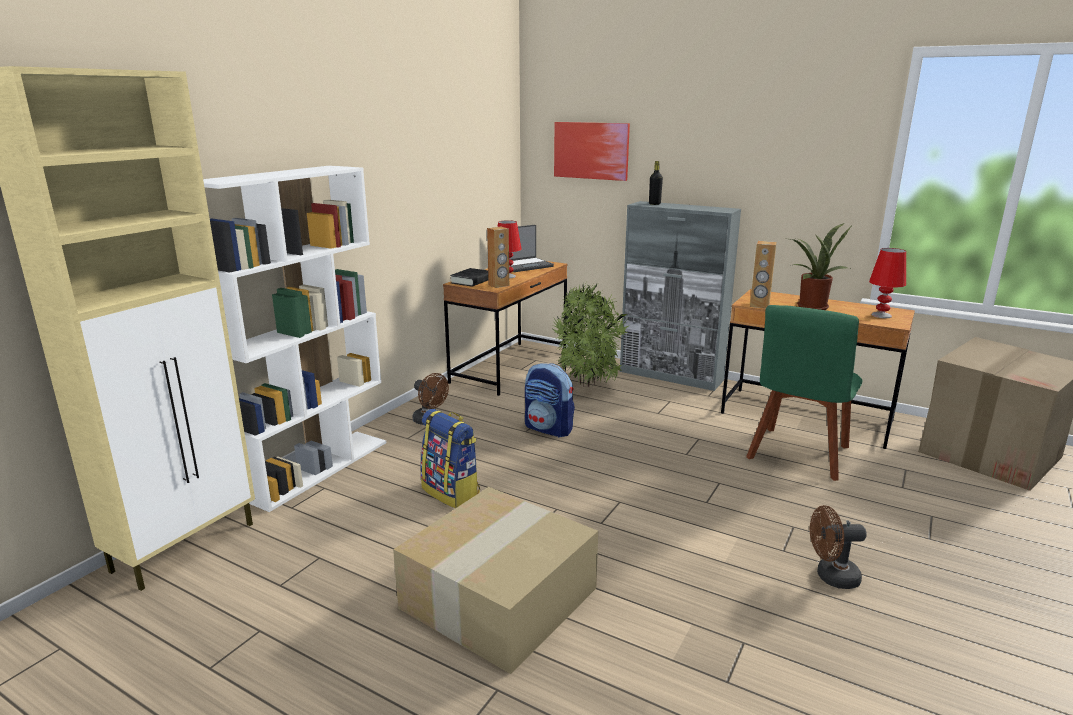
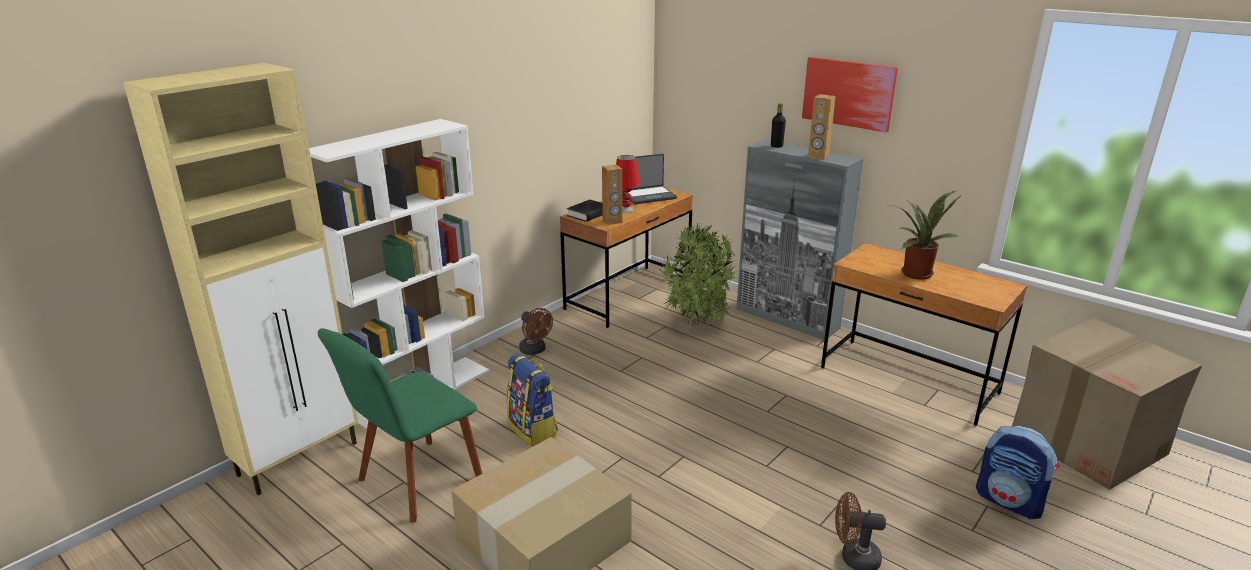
camera: 10 degrees right, 5 degrees up
backpack [525,363,575,437] -> backpack moved to [976,426,1060,519]
picture [554,122,630,181] -> picture moved to [802,57,898,133]
green chair [746,305,862,481] -> green chair moved to [318,328,482,522]
brown speaker [750,241,777,308] -> brown speaker moved to [808,94,836,160]
red table lamp [869,248,906,318] -> none

